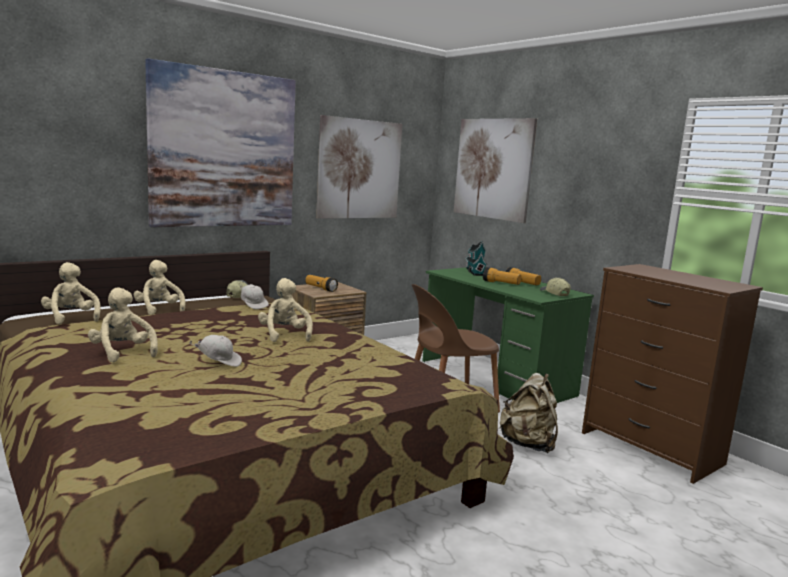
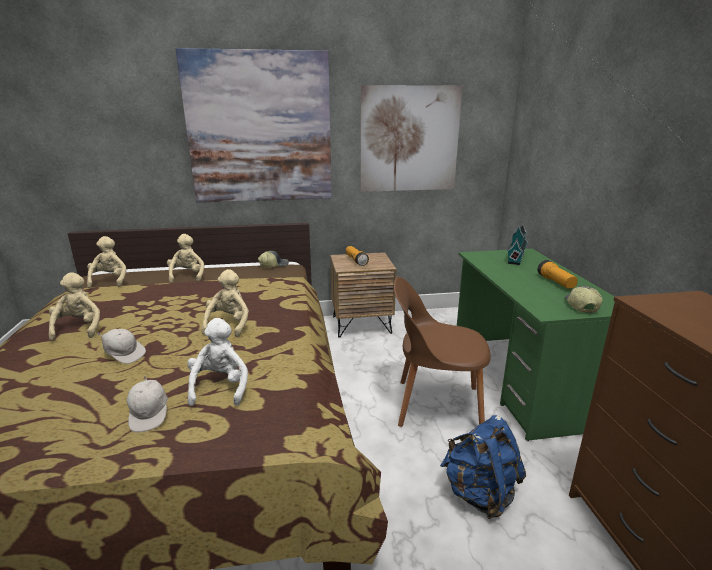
camera: 30 degrees right, 10 degrees up
white cap [240,284,269,309] -> white cap moved to [127,376,168,432]
picture [454,118,537,223] -> none
flashlight [483,267,521,285] -> none
beige backpack [499,373,558,453] -> blue backpack [440,415,526,519]
none -> white plush toy [187,318,248,406]

